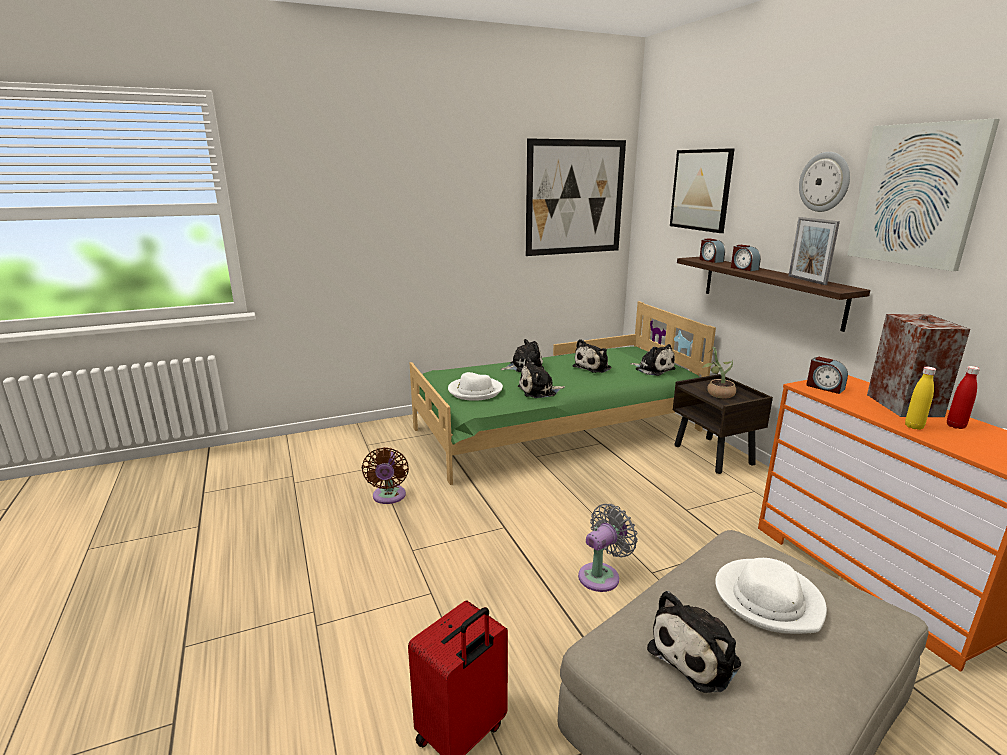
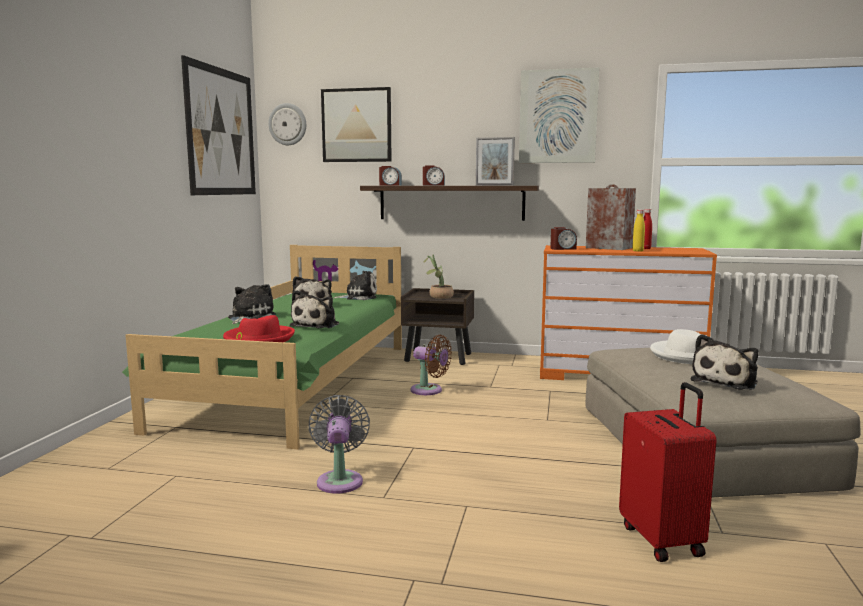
camera: 55 degrees left, 10 degrees down
brown fan [362,447,409,504] -> brown fan moved to [411,335,452,395]
white hat [448,372,503,401] -> red hat [223,315,295,342]
grey fan [578,504,638,592] -> grey fan moved to [308,395,370,494]
plush toy [647,591,741,693] -> plush toy turned 45 degrees clockwise [691,334,759,390]
wall clock [799,152,850,212] -> wall clock moved to [268,103,306,145]

